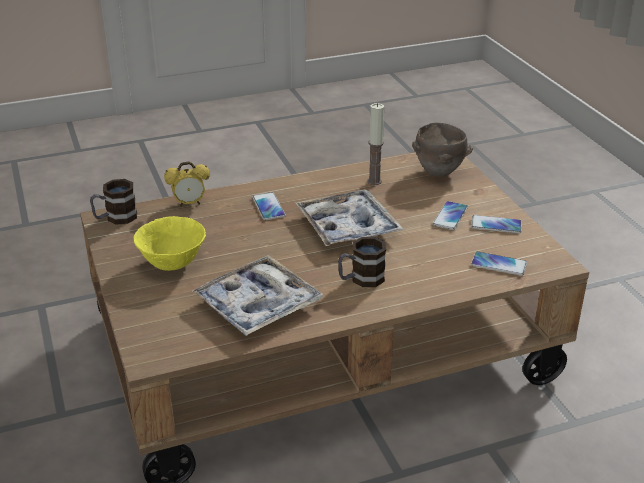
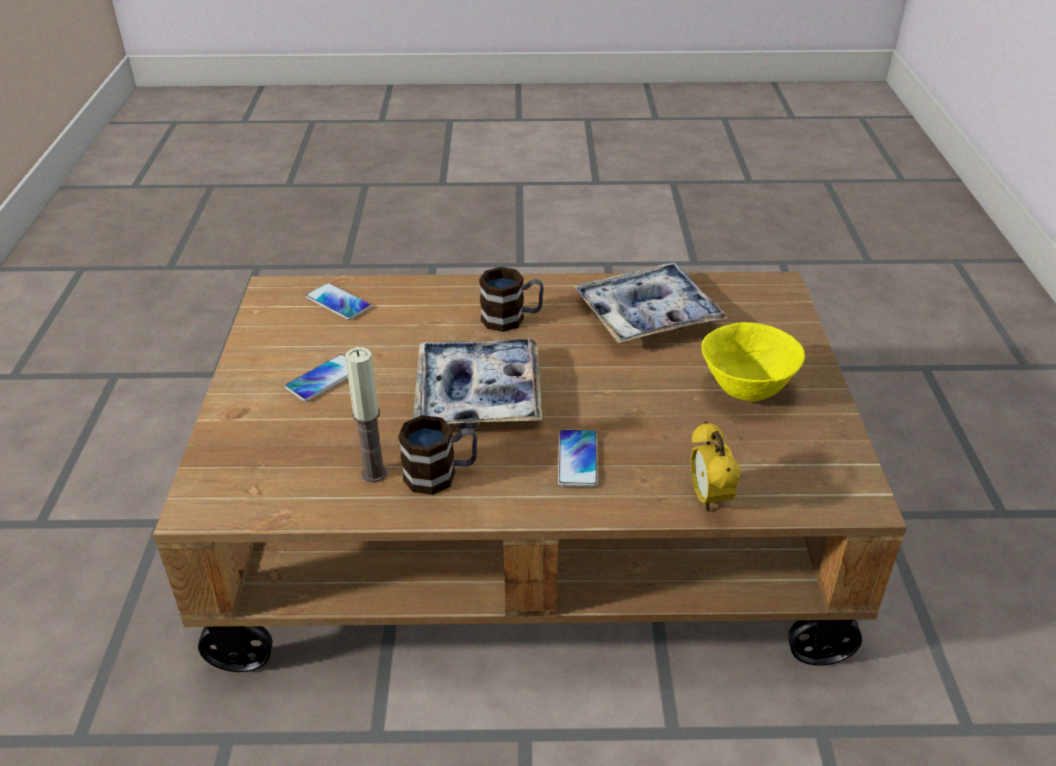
camera: 160 degrees left, 5 degrees up
mug [90,179,137,225] -> mug moved to [398,415,477,495]
alarm clock [164,161,210,207] -> alarm clock turned 105 degrees counterclockwise [691,421,741,512]
brown bowl [412,123,473,177] -> none
phone [471,215,522,233] -> none

